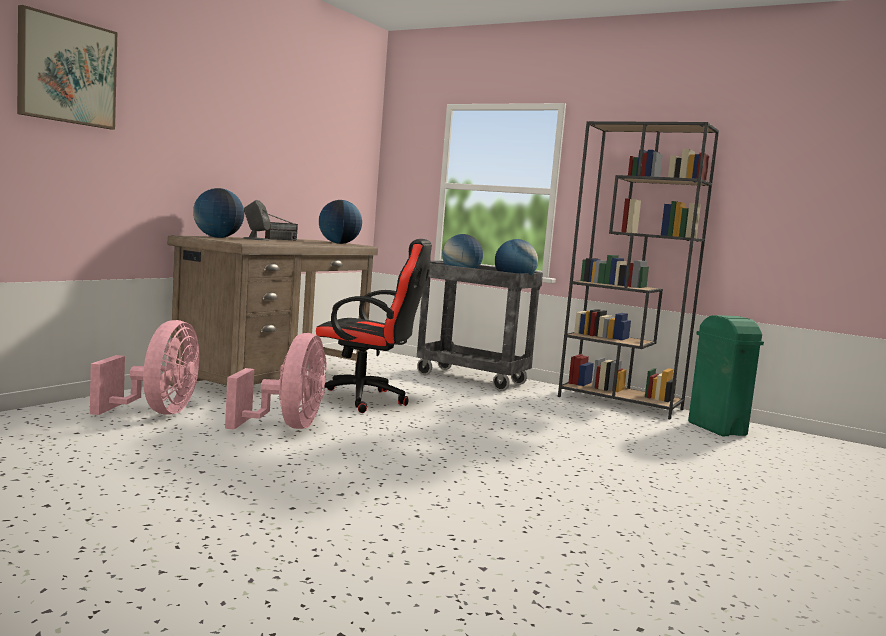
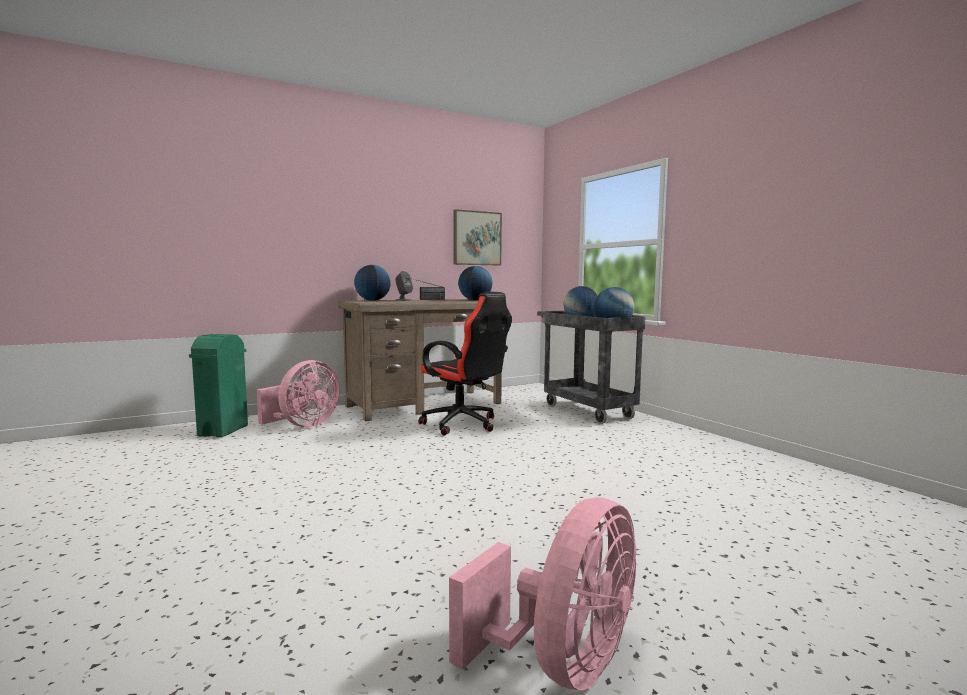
camera: 30 degrees right, 0 degrees up
picture [17,5,117,129] -> picture moved to [453,209,502,265]
pink fan [225,333,327,430] -> pink fan moved to [449,497,636,690]
bookcase [558,121,719,420] -> none
green trash can [688,315,764,436] -> green trash can moved to [189,334,248,438]

